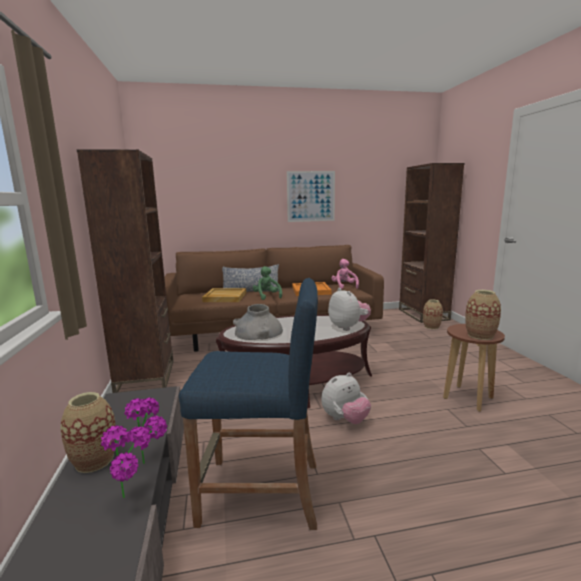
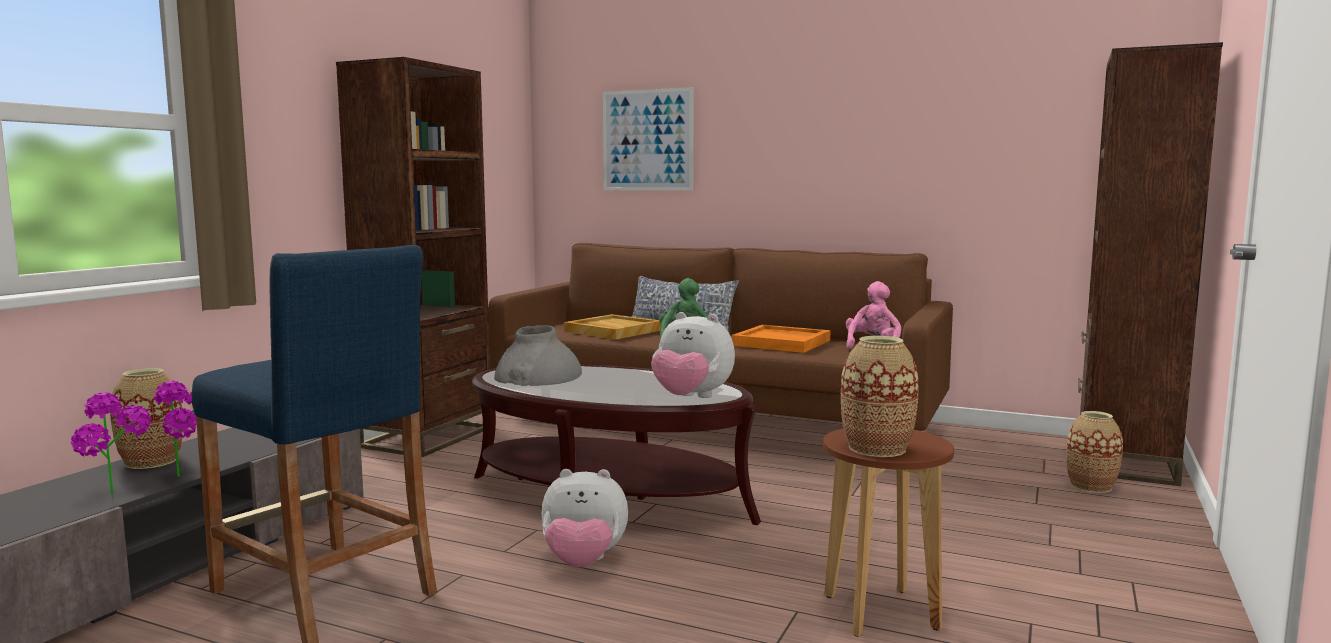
camera: 35 degrees right, 5 degrees down
picture [287,171,335,222] -> picture moved to [603,87,694,191]
plush toy [328,288,371,331] -> plush toy turned 105 degrees clockwise [651,312,735,398]

